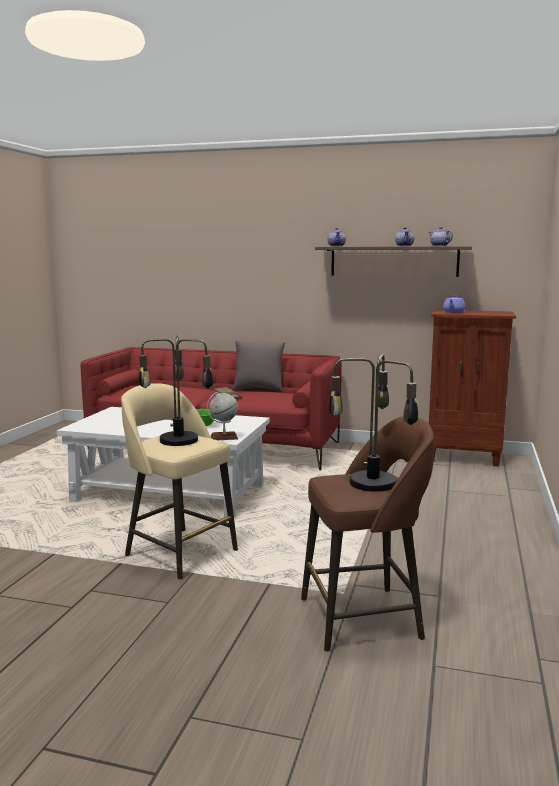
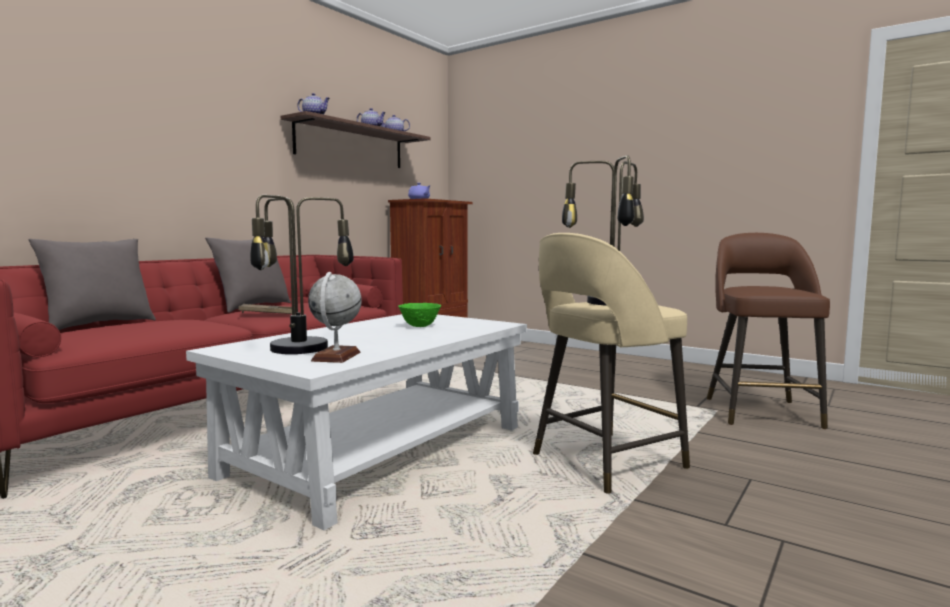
camera: 70 degrees left, 5 degrees down
globe [207,392,238,440] -> globe moved to [308,272,362,363]
table lamp [329,354,418,492] -> table lamp moved to [250,195,354,354]
none -> grey pillow [28,239,156,330]

